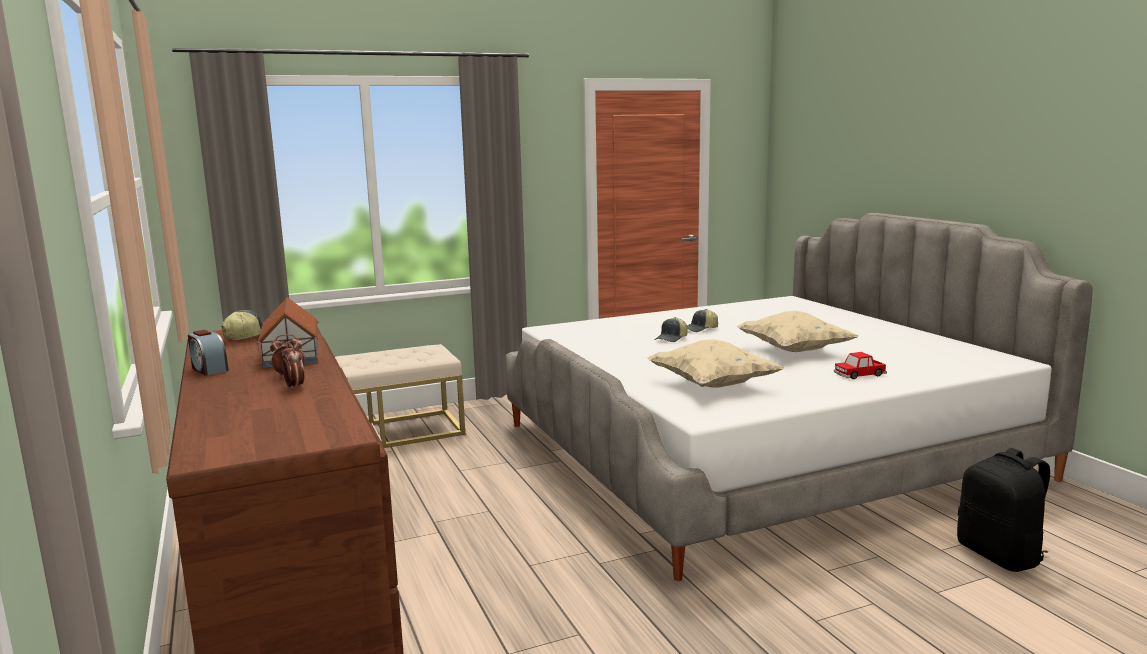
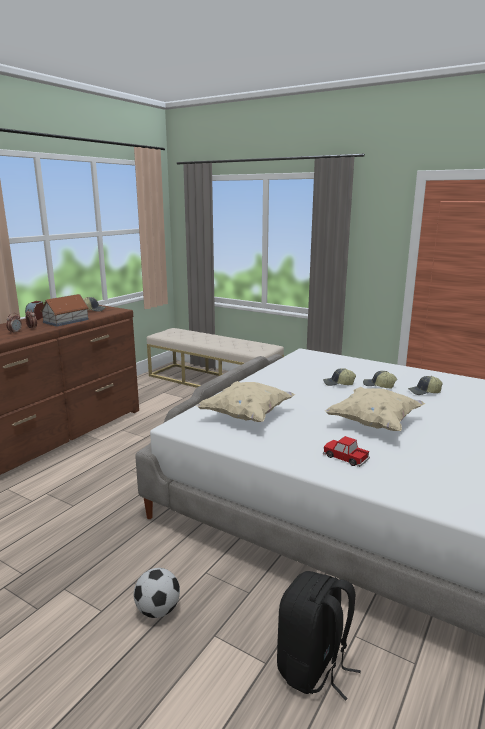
camera: 55 degrees right, 5 degrees up
none -> football [134,568,180,618]
none -> cap [408,376,443,395]

